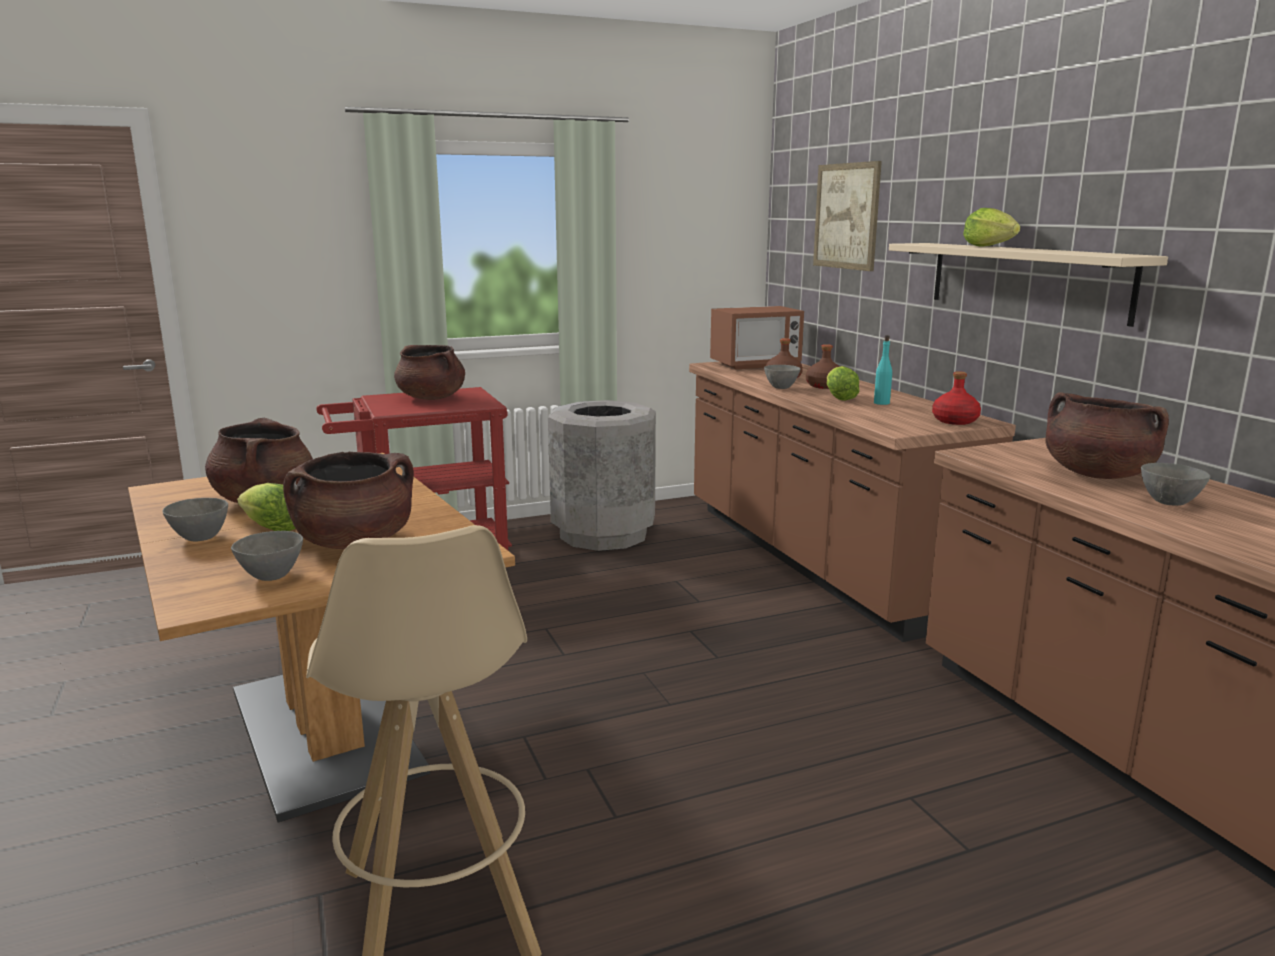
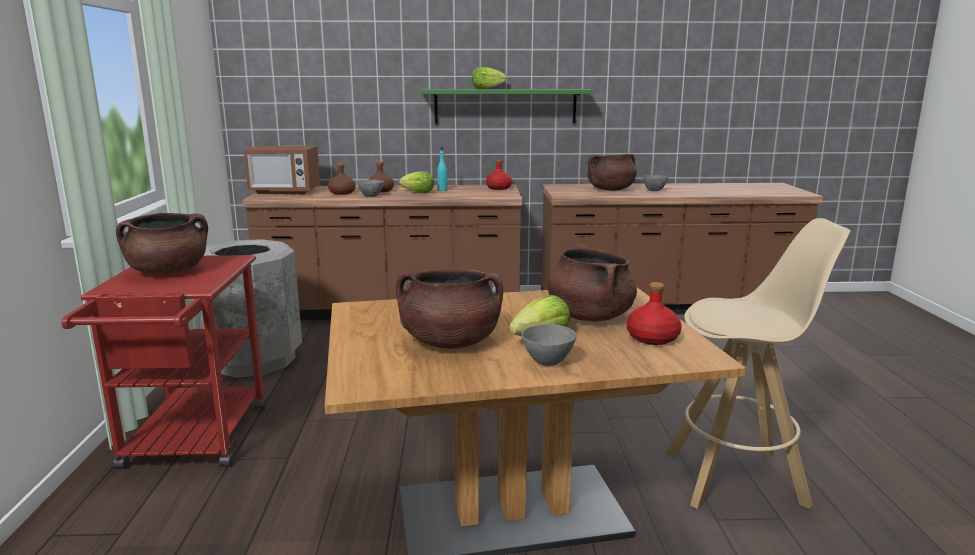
camera: 70 degrees left, 0 degrees up
grey bowl [231,531,303,581] -> red bottle [627,282,681,345]
microwave [710,306,804,369] -> microwave turned 90 degrees clockwise [244,146,320,194]
picture [813,161,882,271] -> none
beige shelf [889,243,1168,327] -> green shelf [420,89,594,124]

